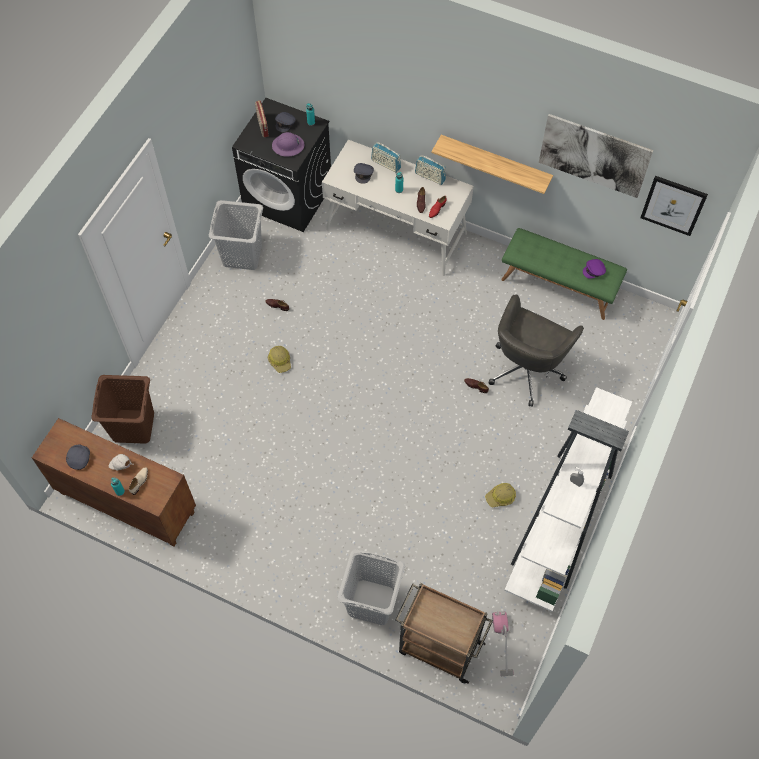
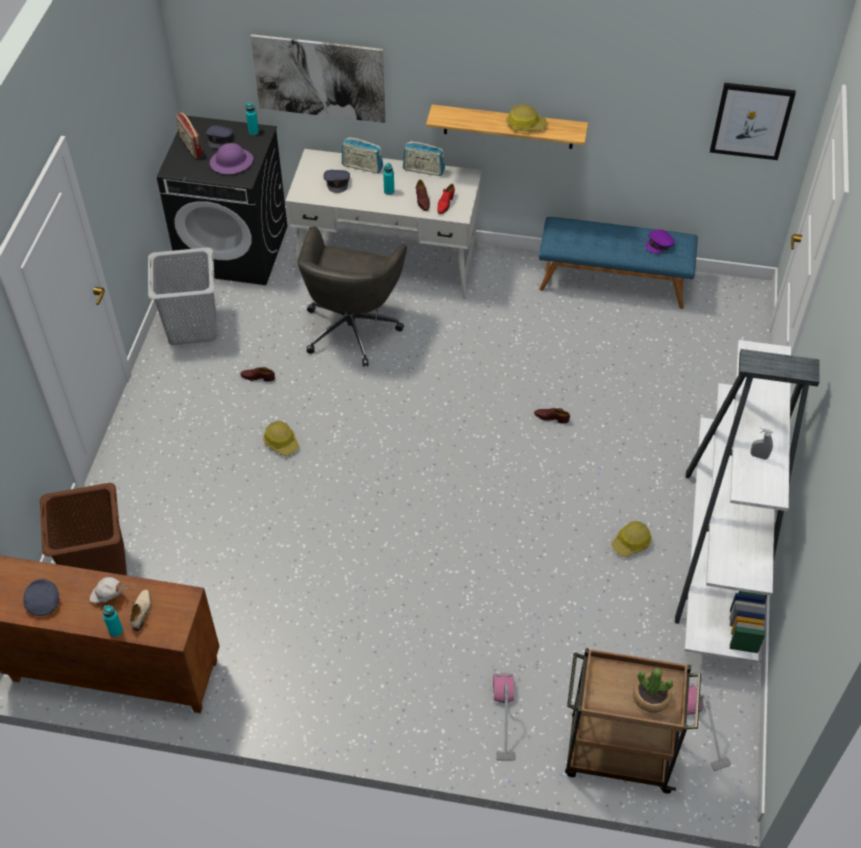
camera: 15 degrees left, 10 degrees down
grey laundry basket [338,549,405,625] -> vacuum cleaner [493,672,516,760]
grey office chair [489,295,584,407] -> grey office chair moved to [297,226,407,367]
green bench [501,228,627,320] -> blue bench [539,217,698,309]
picture [539,114,653,198] -> picture moved to [250,34,385,123]
none -> hard hat [507,104,547,131]
none -> potted plant [633,668,673,713]

